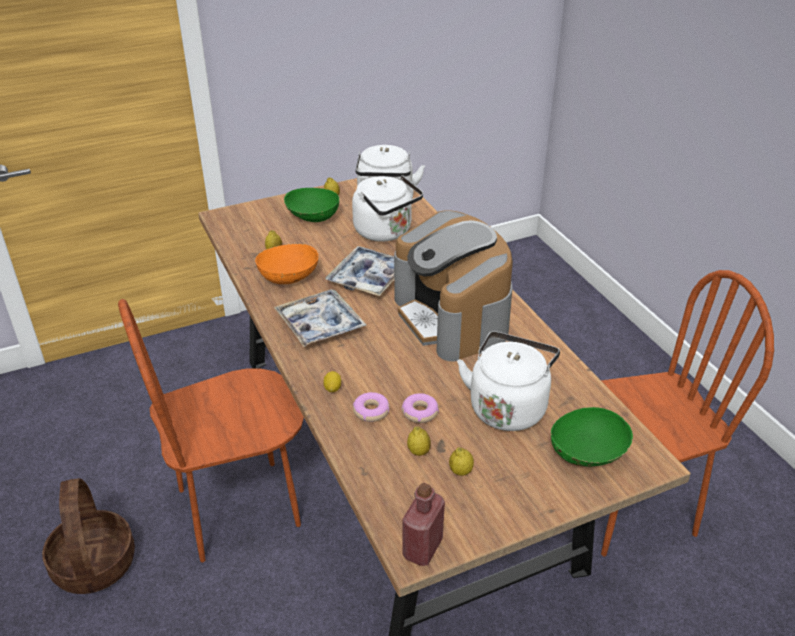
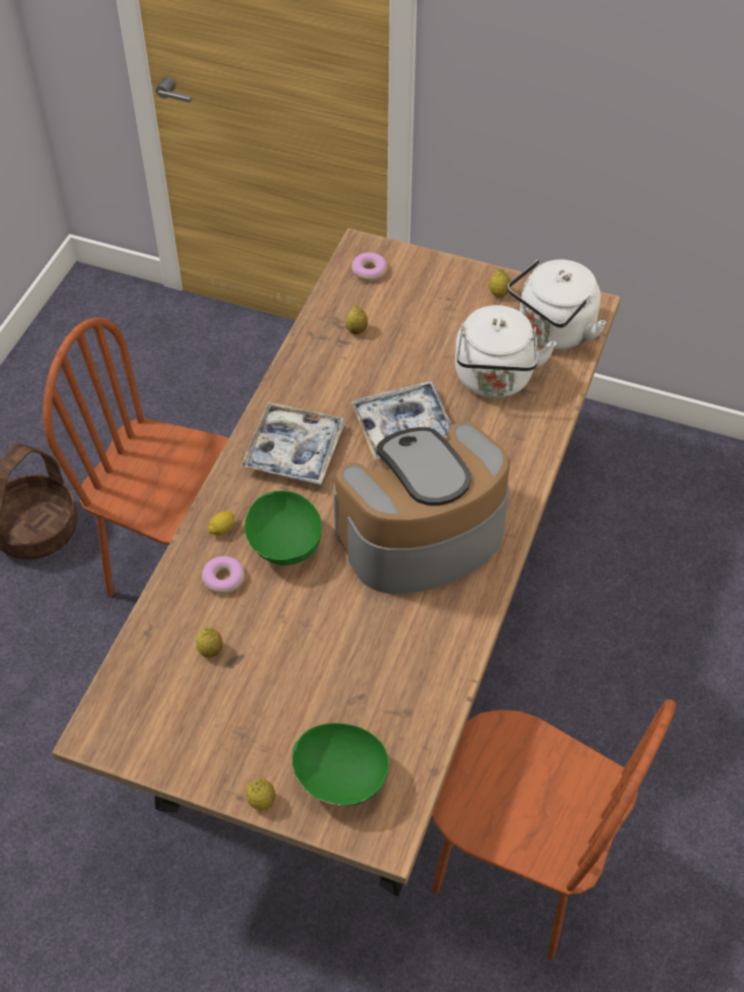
camera: 45 degrees right, 15 degrees up
orange bowl [255,244,318,284] -> none
green bowl [284,188,339,222] -> green bowl moved to [244,490,322,566]
coffee machine [394,211,513,362] -> coffee machine turned 45 degrees clockwise [333,421,510,594]
donut [401,393,439,423] -> donut moved to [352,252,387,281]
red bottle [402,483,445,566] -> none
lemon [449,447,474,476] -> lemon moved to [246,778,275,810]
white kettle [457,331,560,431] -> none

